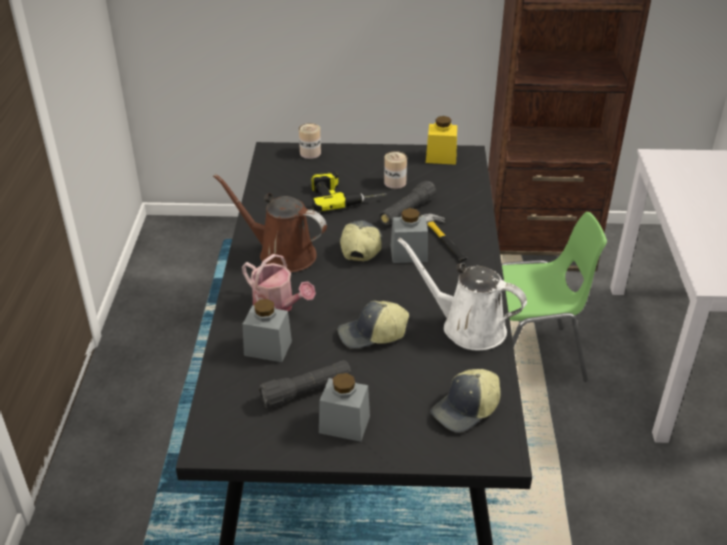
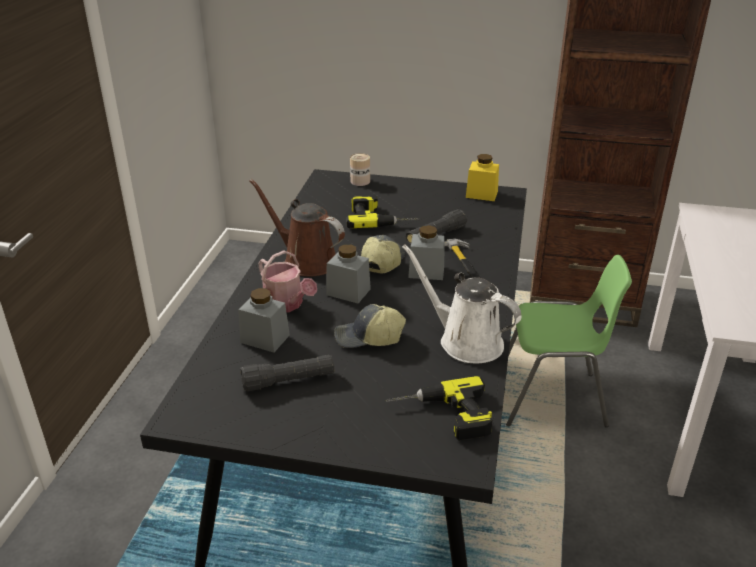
camera: 10 degrees right, 5 degrees down
grey jar [319,373,370,442] -> grey jar moved to [326,244,371,303]
can [384,151,407,189] -> none
cap [430,369,501,433] -> power drill [386,376,492,441]

